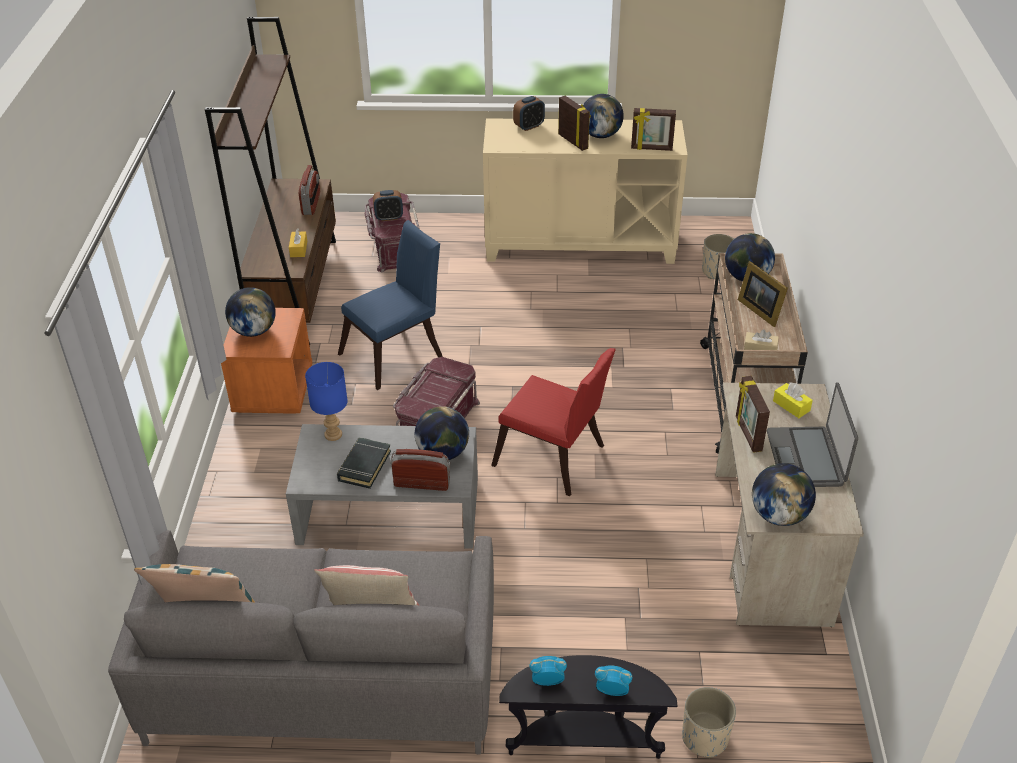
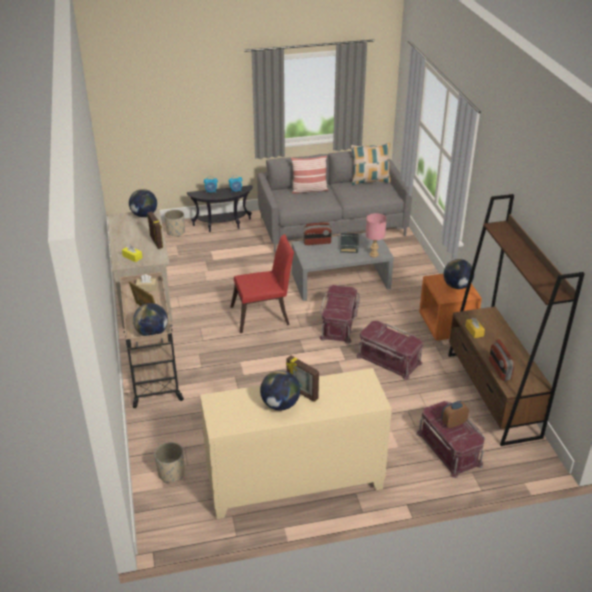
camera: 165 degrees right, 5 degrees down
blue table lamp [305,362,348,441] -> pink table lamp [366,213,387,257]
blue chair [338,220,443,390] -> red storage box [356,321,423,380]
globe [415,406,469,460] -> none
red chair [491,348,616,496] -> red chair turned 150 degrees clockwise [230,234,294,333]
alarm clock [513,96,545,131] -> none
picture frame [631,108,676,151] -> none
laptop [767,382,858,487] -> none

